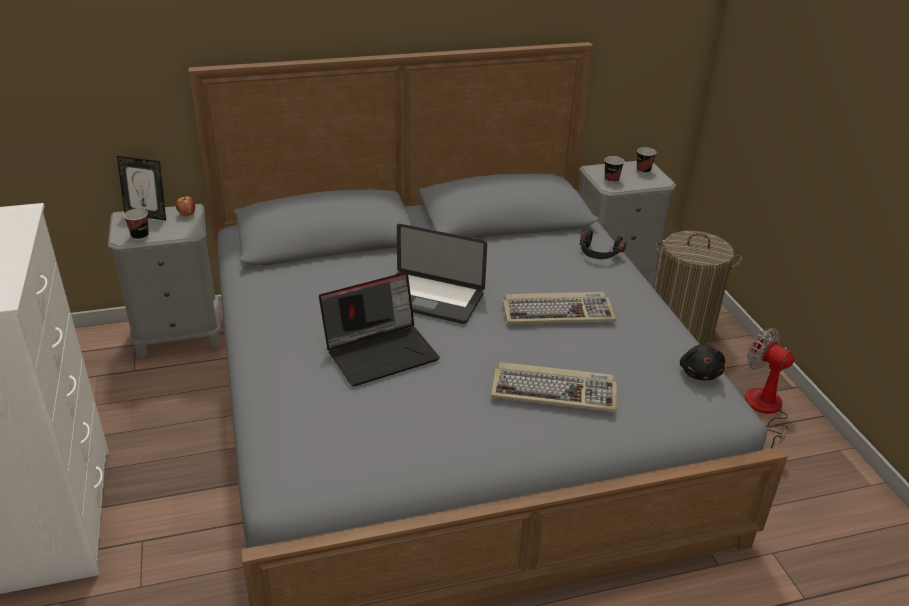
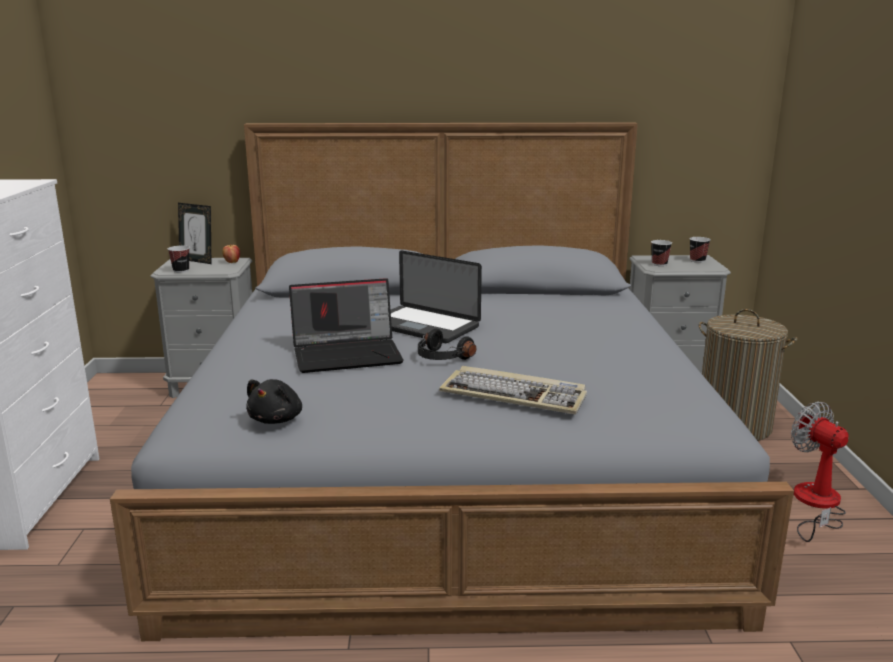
camera: 15 degrees right, 15 degrees down
keyboard [503,292,616,324] -> none
black headphones [580,229,626,259] -> black headphones moved to [418,329,476,360]
black plush toy [680,344,725,380] -> black plush toy moved to [246,379,302,424]

